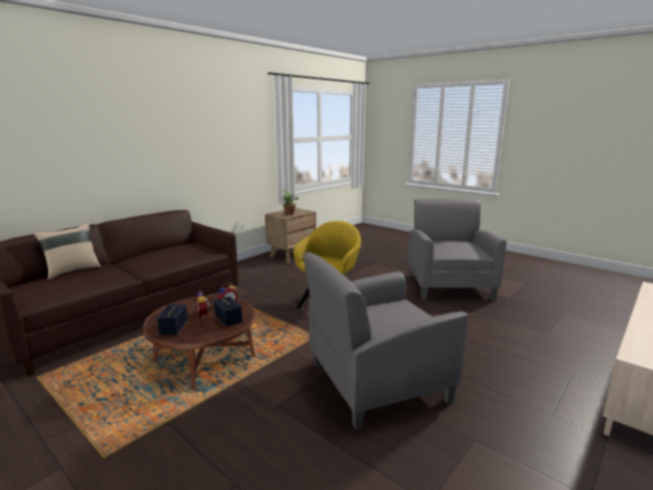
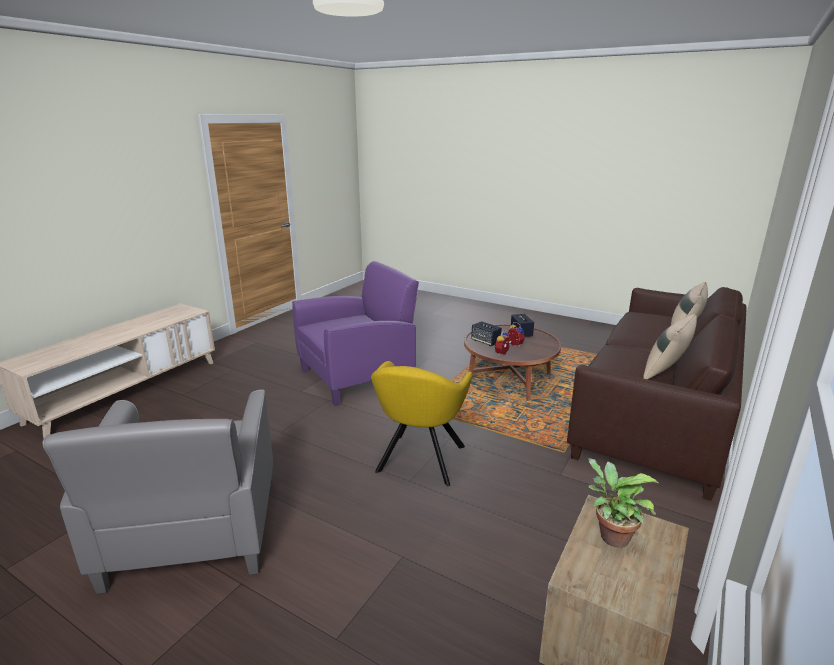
camera: 170 degrees right, 5 degrees up
grey armchair [303,252,468,430] -> purple armchair [292,261,419,405]
none -> beige pillow [643,314,697,379]

